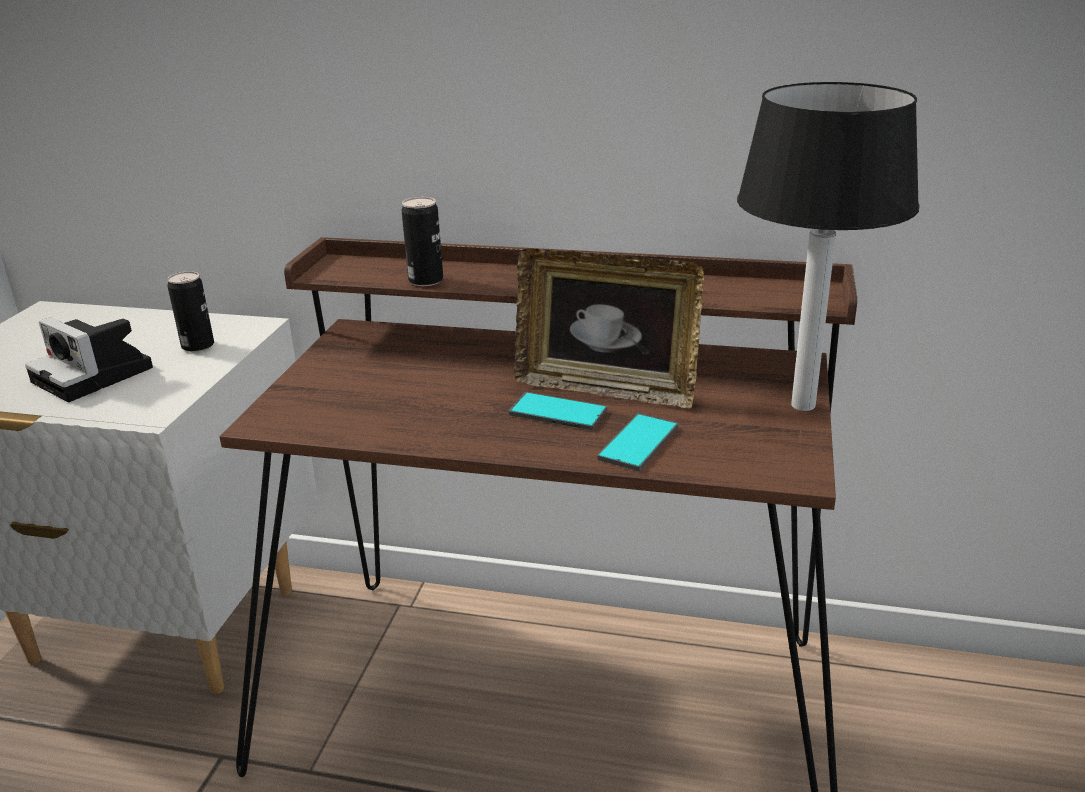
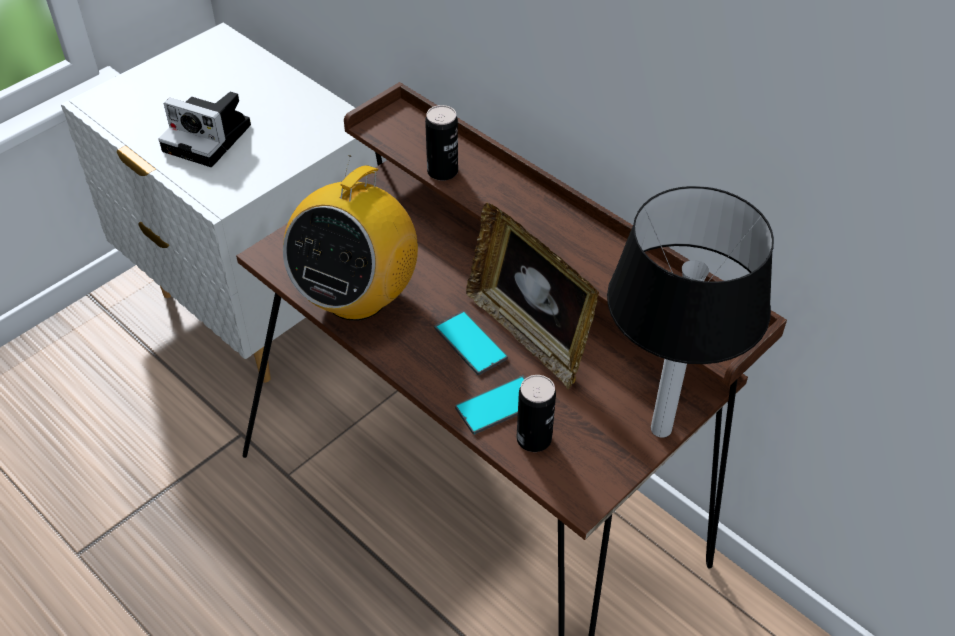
camera: 30 degrees right, 20 degrees up
camera [25,317,153,402] -> camera turned 45 degrees counterclockwise [159,91,251,167]
can [167,271,214,352] -> can moved to [517,375,556,452]
none -> radio [283,155,418,321]

